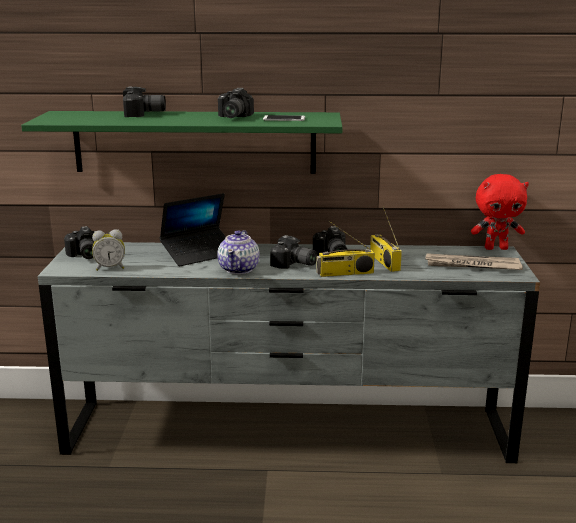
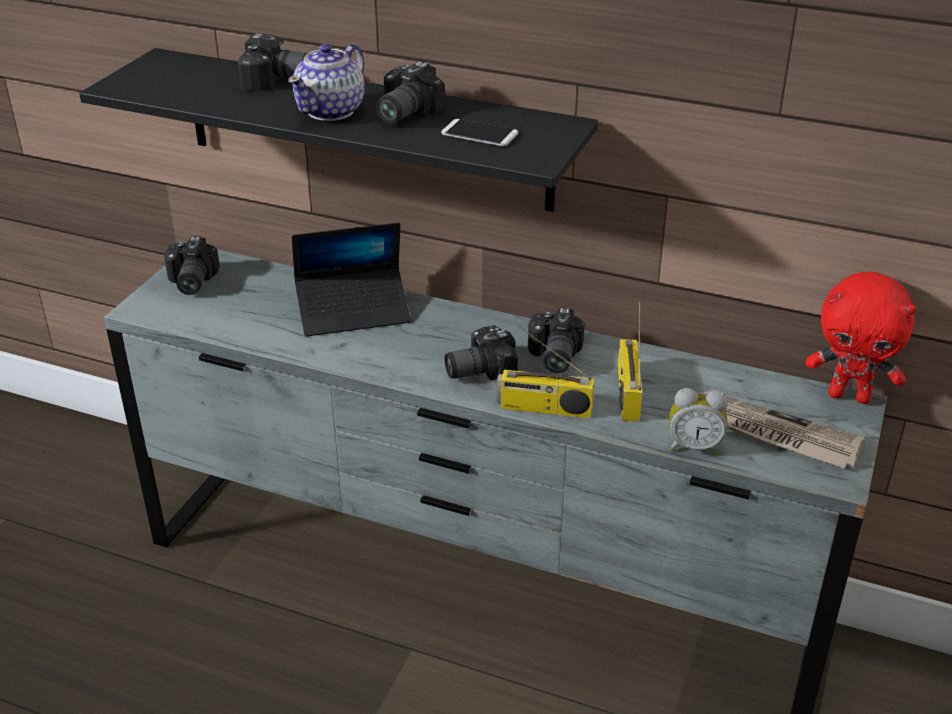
camera: 20 degrees right, 15 degrees up
green shelf [21,111,343,174] -> black shelf [79,48,598,212]
alarm clock [92,229,125,271] -> alarm clock moved to [670,388,728,455]
teapot [217,230,260,274] -> teapot moved to [288,44,365,121]
camera [270,235,318,269] -> camera turned 105 degrees clockwise [445,325,518,380]

